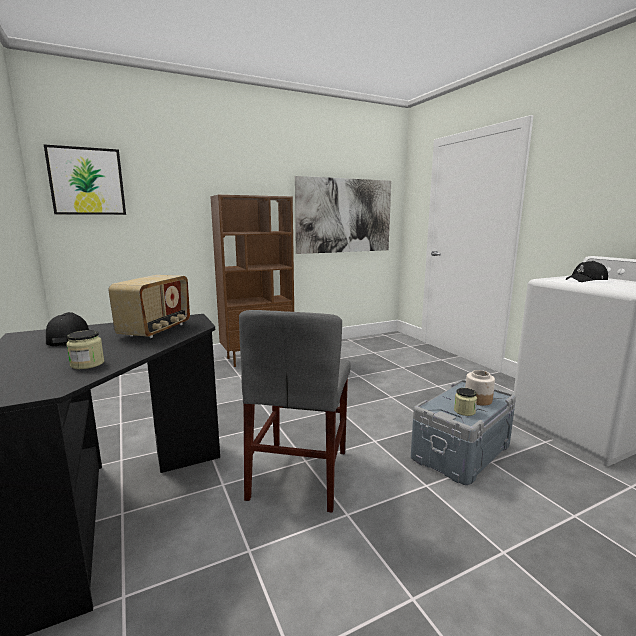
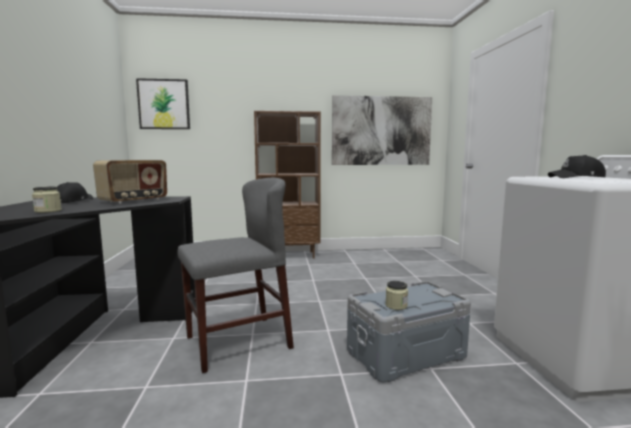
camera: 20 degrees right, 5 degrees down
grey chair [239,310,351,513] -> grey chair turned 150 degrees counterclockwise [177,178,294,373]
jar [465,370,495,406] -> none

